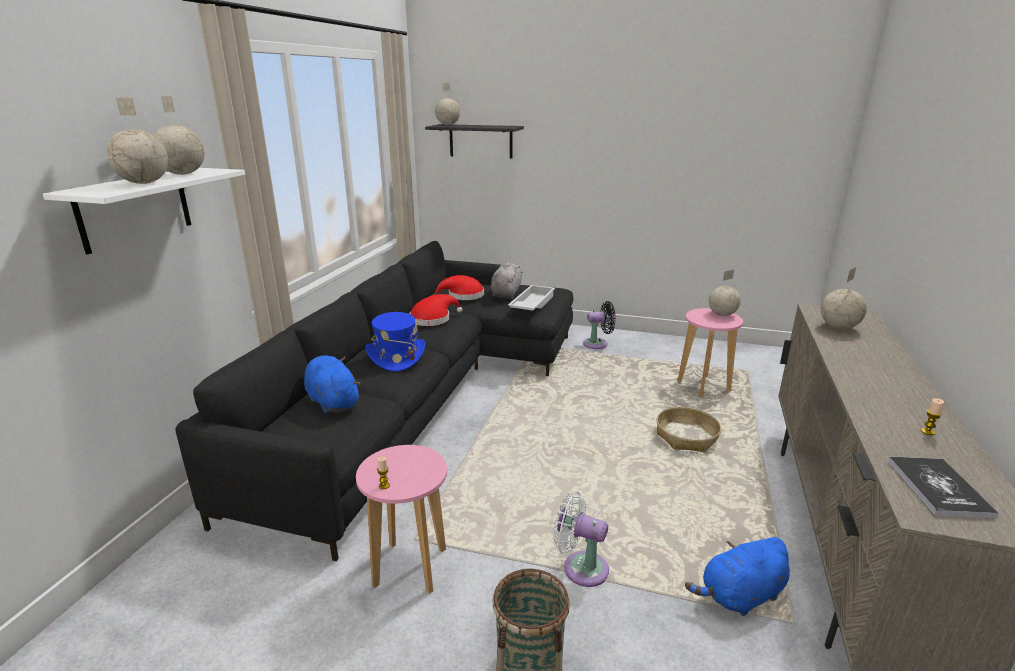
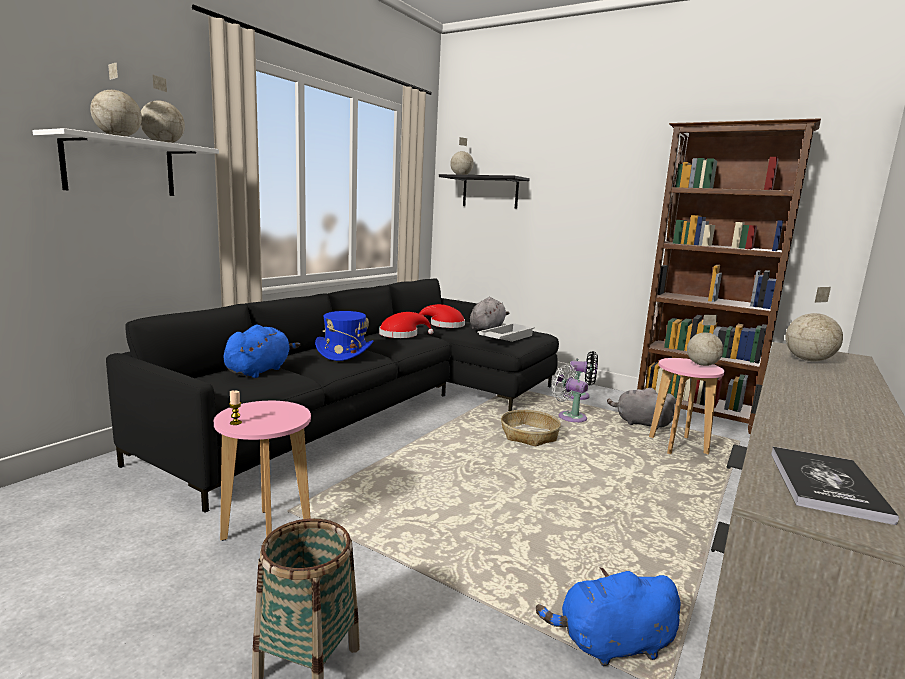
camera: 15 degrees right, 10 degrees down
blue plush toy [304,355,360,414] -> blue plush toy turned 45 degrees clockwise [224,324,300,378]
white fan [553,491,609,587] -> white fan moved to [552,365,588,422]
basket [656,407,721,452] -> basket moved to [501,410,561,446]
candle [921,398,944,435] -> none
none -> grey plush toy [607,388,676,429]
none -> brown bookcase [637,118,821,434]

